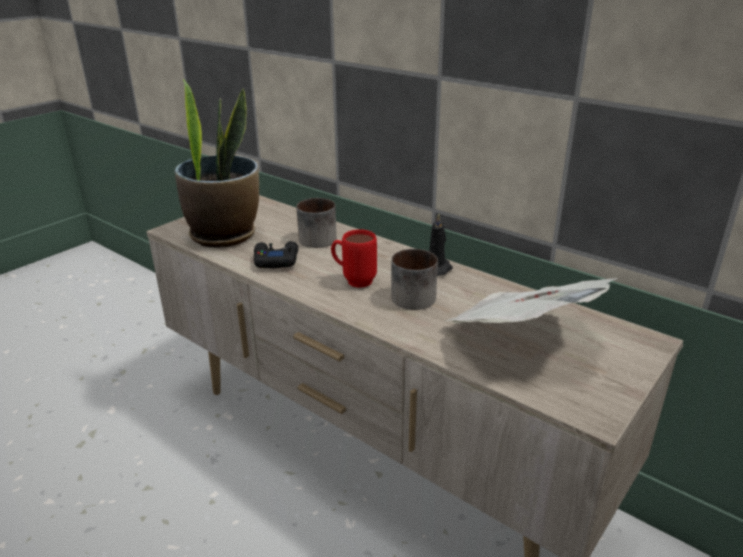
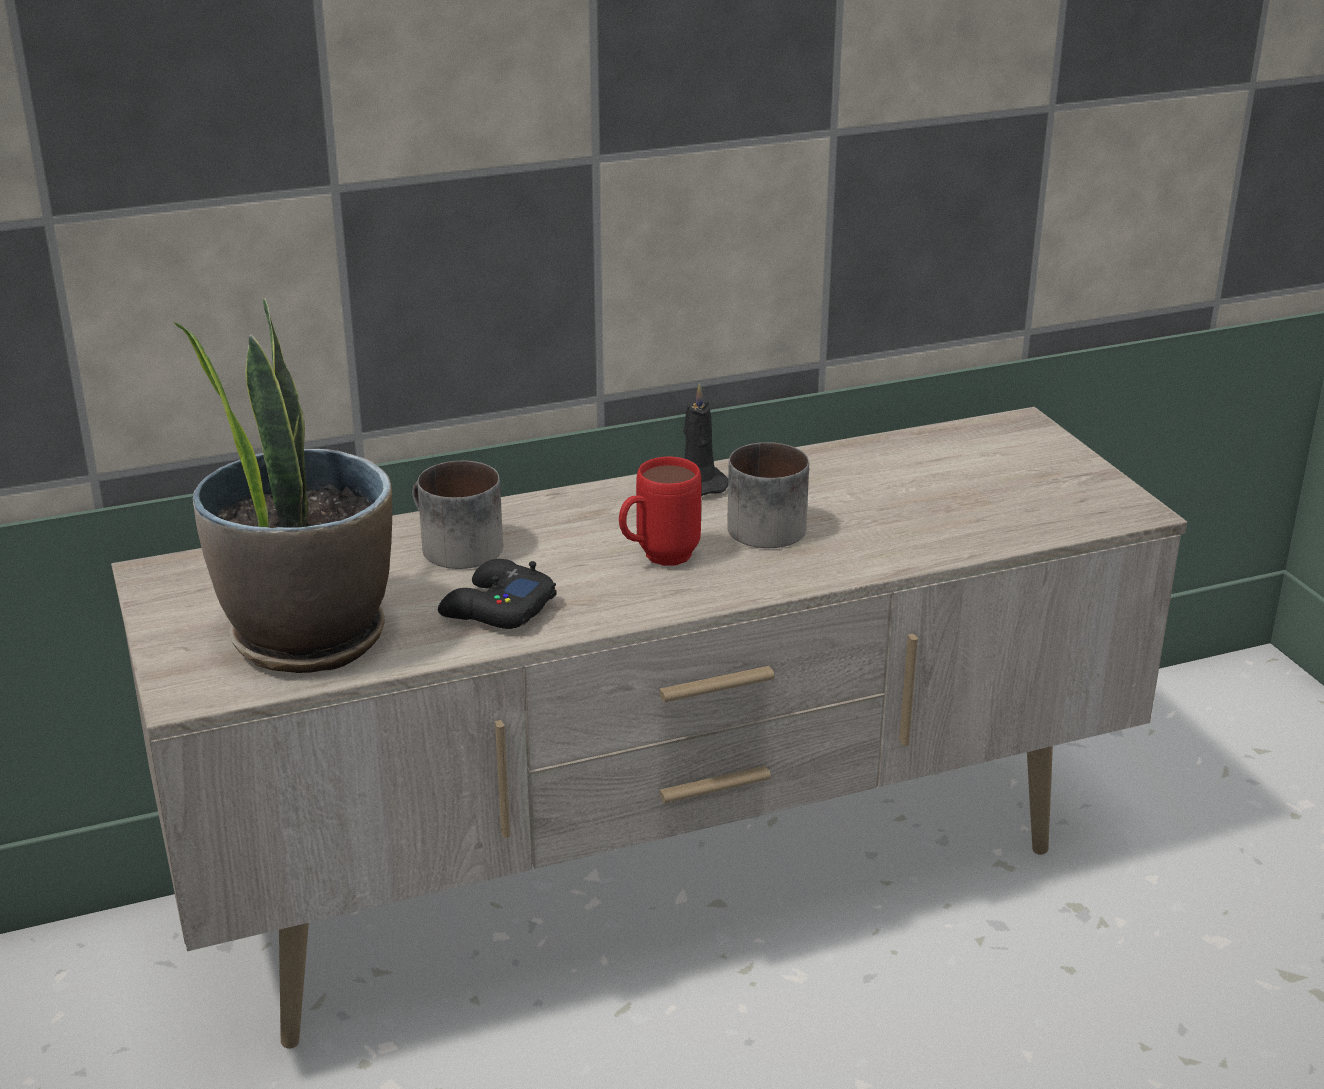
camera: 60 degrees left, 0 degrees up
newspaper [445,278,618,323] -> none

